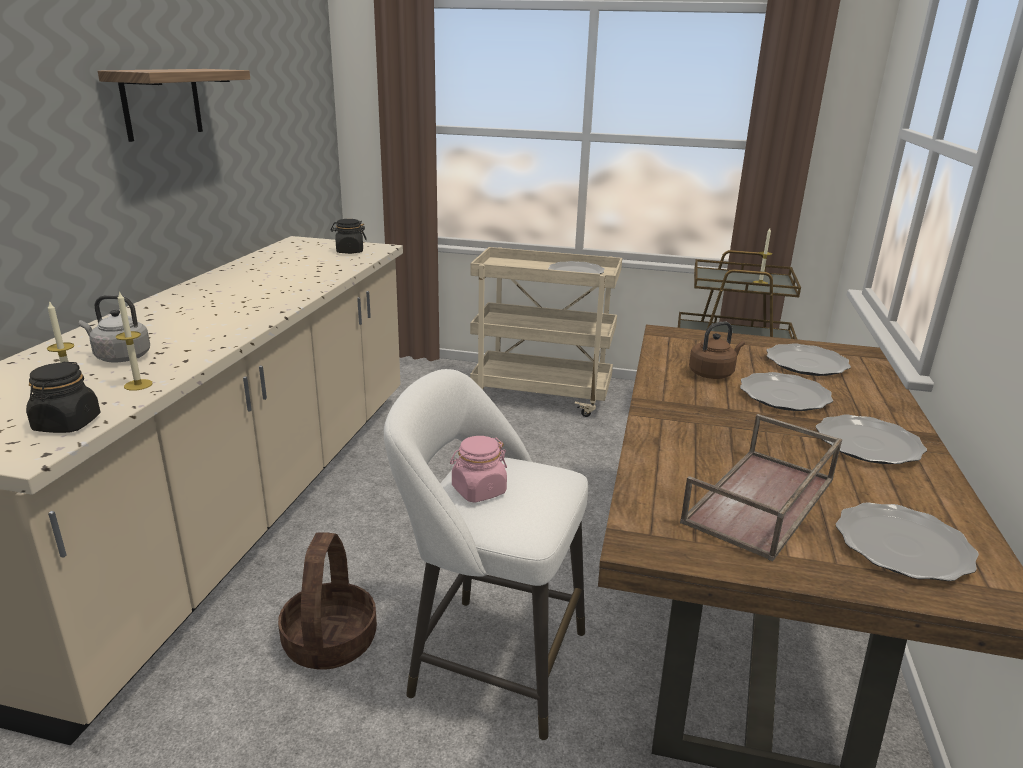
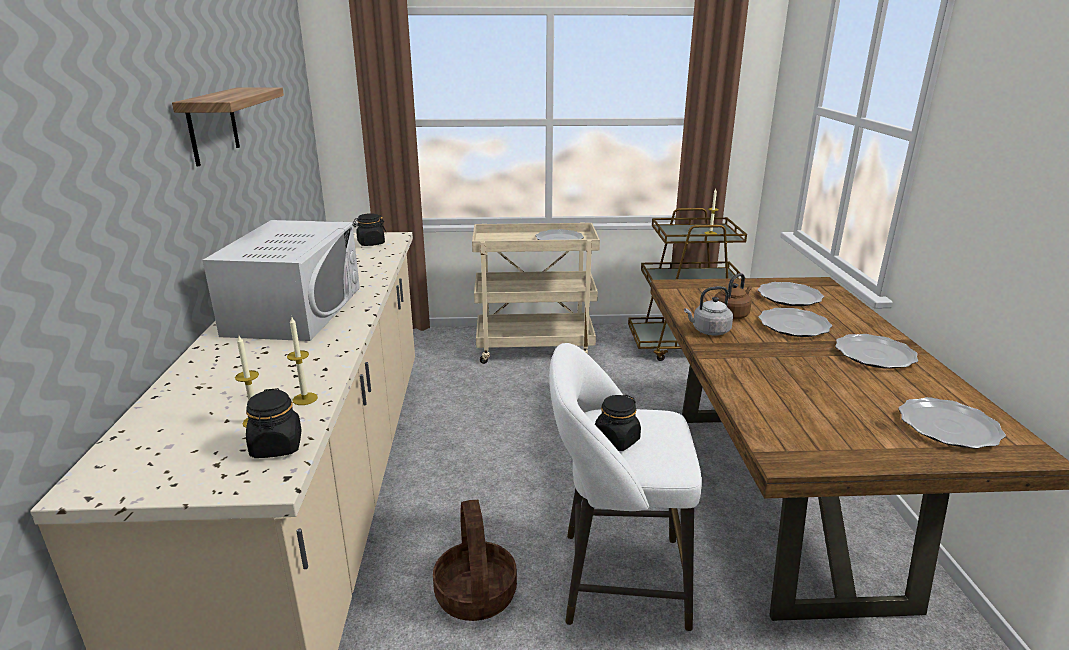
camera: 15 degrees left, 0 degrees up
grey kettle [79,295,150,362] -> grey kettle moved to [684,286,733,335]
pink jar [450,436,507,502] -> black jar [595,395,641,451]
brown tray [680,414,842,562] -> none
none -> white microwave [203,220,360,341]

